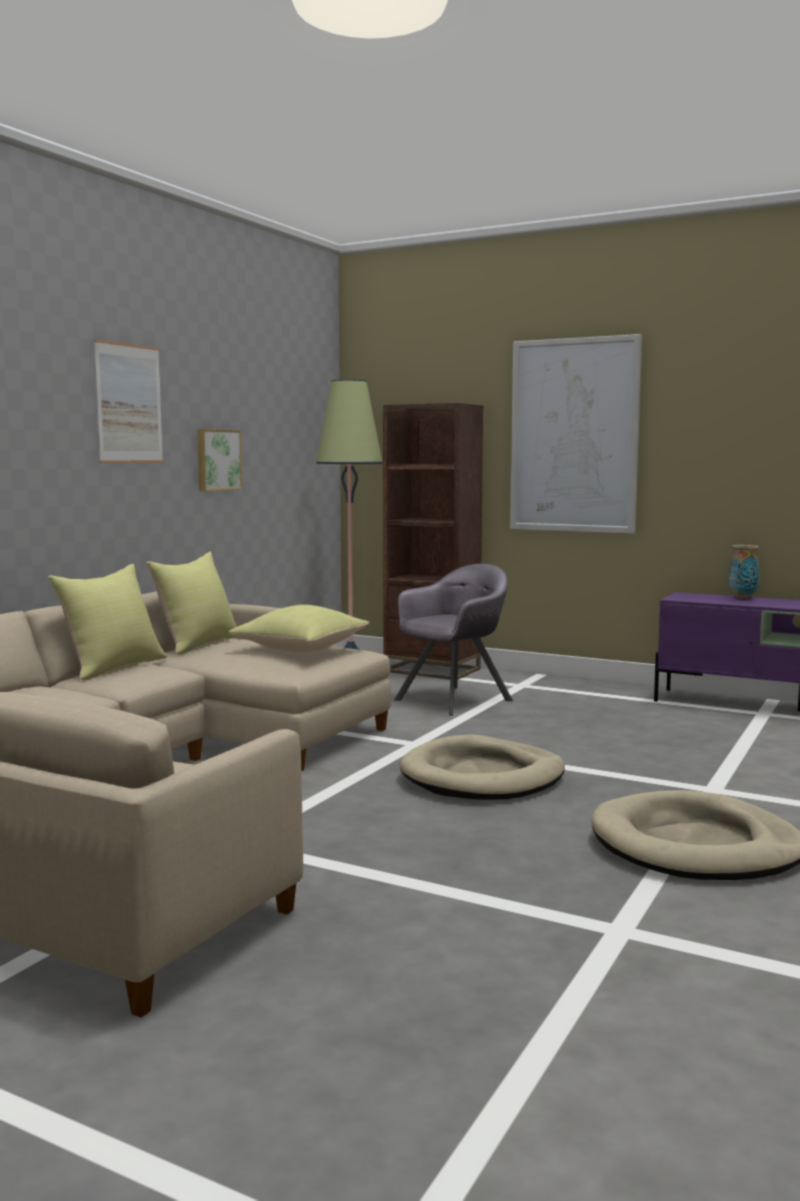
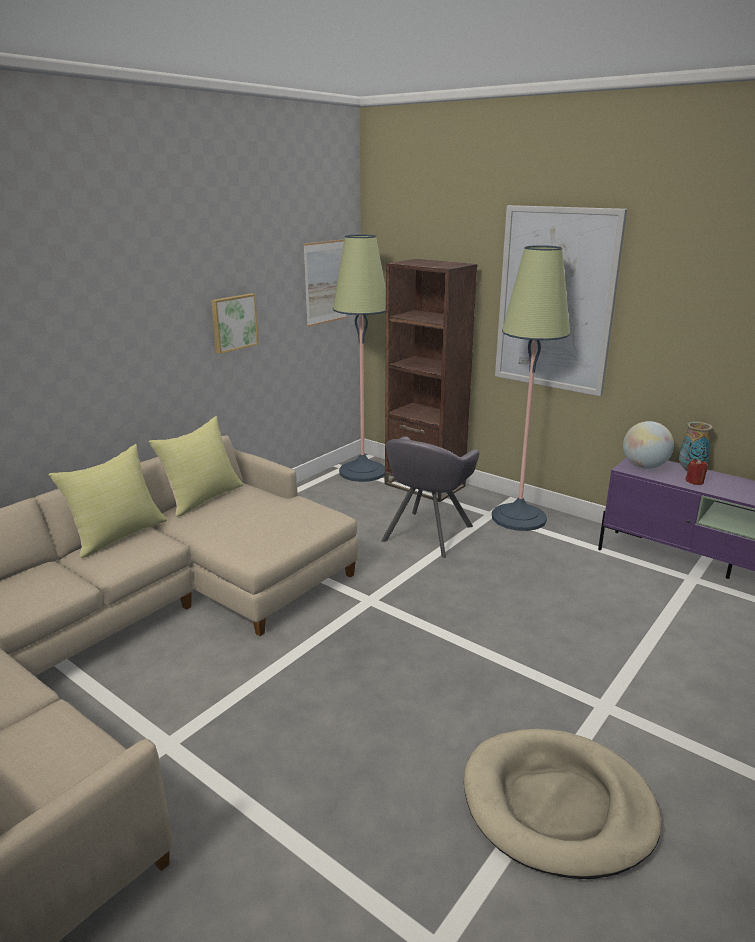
camera: 10 degrees right, 15 degrees up
picture [94,339,163,463] -> picture moved to [303,239,347,327]
yellow pillow [229,605,369,652] -> none
grey armchair [394,564,513,716] -> grey armchair turned 150 degrees clockwise [381,436,479,558]
beige dog bed [399,735,565,800] -> none
none -> floor lamp [492,245,570,531]
none -> globe [623,421,674,469]
none -> red candle [686,459,708,485]

